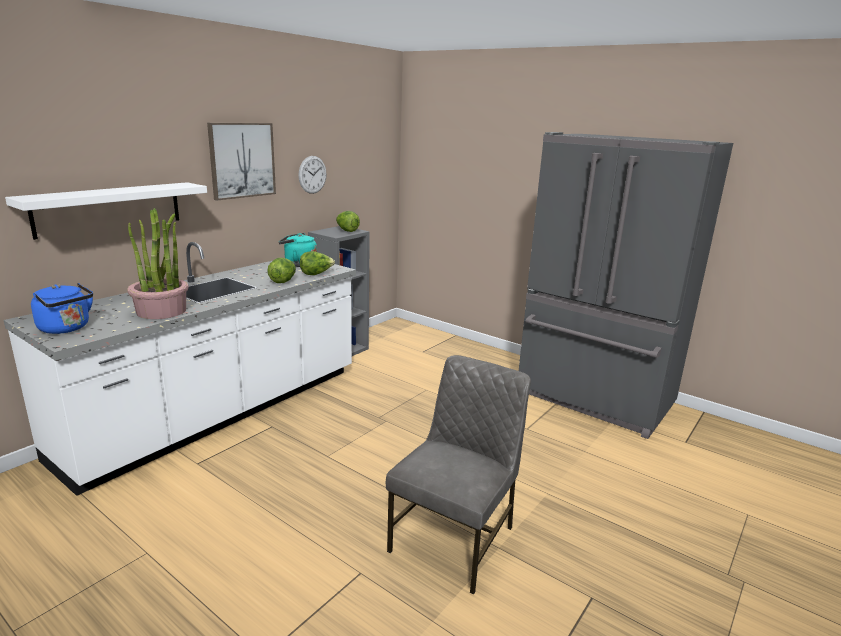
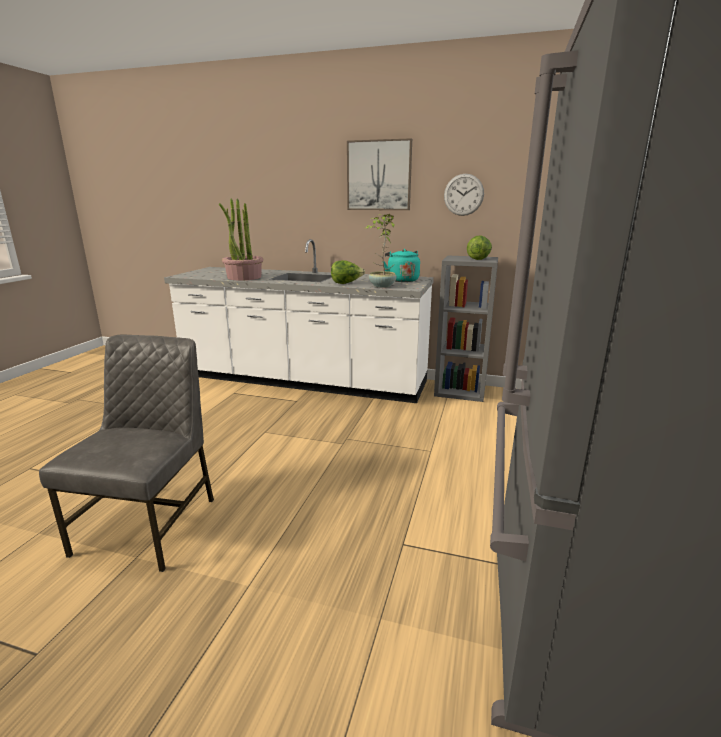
camera: 70 degrees right, 0 degrees up
white shelf [5,182,207,240] -> none
blue kettle [31,283,93,334] -> none
lettuce [300,251,335,275] -> potted plant [364,214,396,288]
grey chair [386,355,531,595] -> grey chair turned 90 degrees counterclockwise [39,334,214,572]

